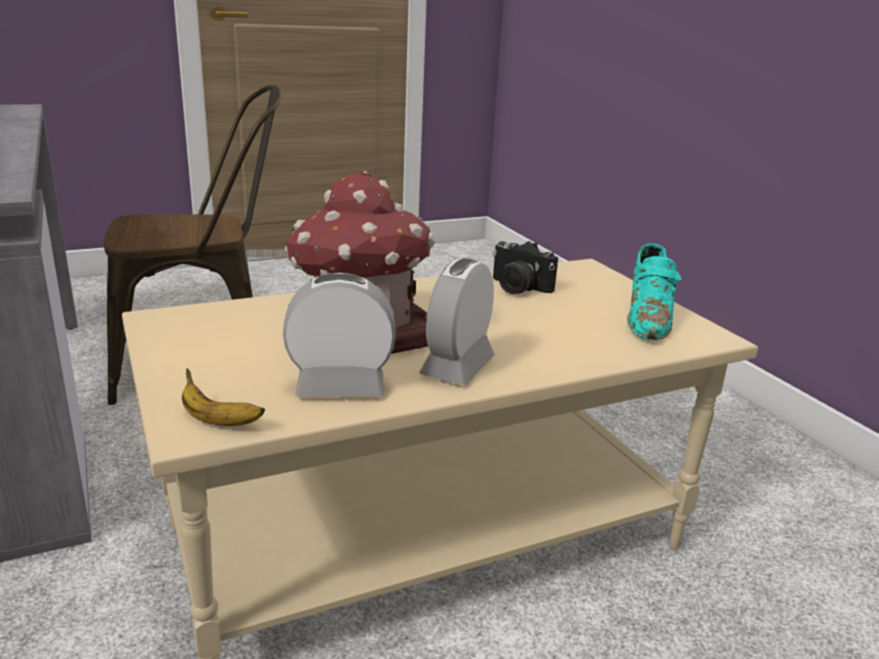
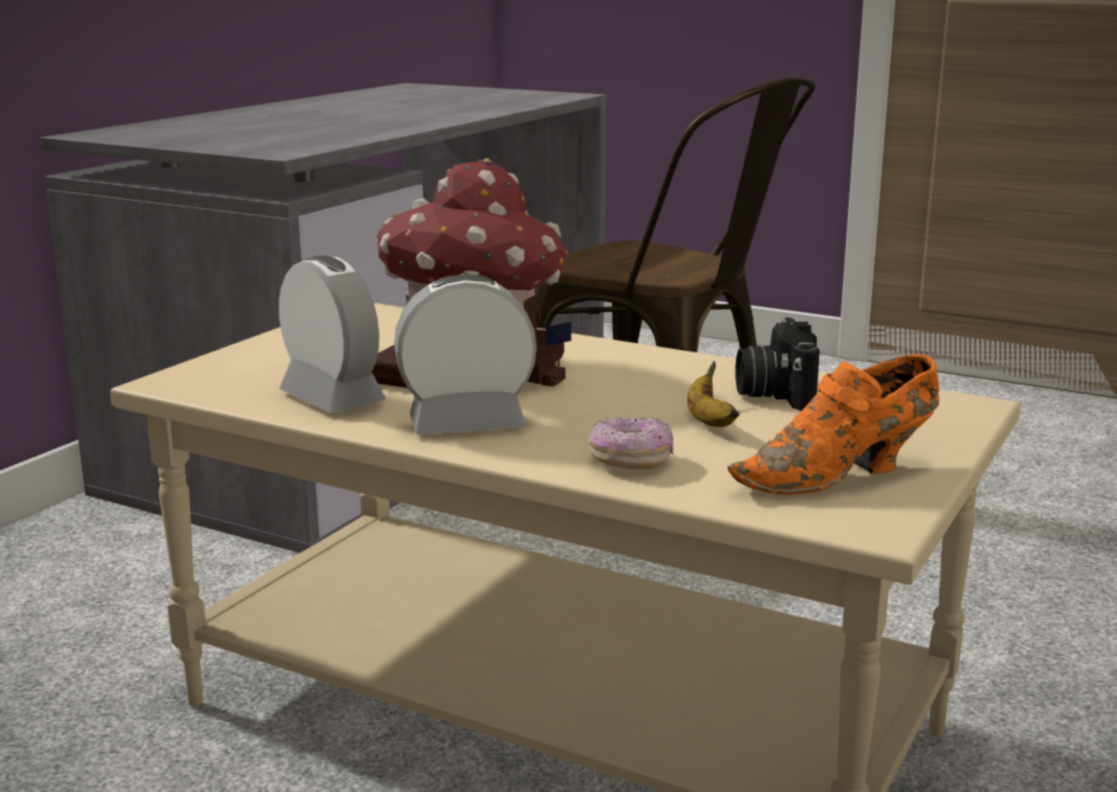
camera: 55 degrees right, 5 degrees down
banana [182,368,265,426] -> banana moved to [687,361,739,427]
turquoise shoe [627,243,682,340] -> orange shoe [728,354,939,495]
none -> donut [588,417,673,469]

